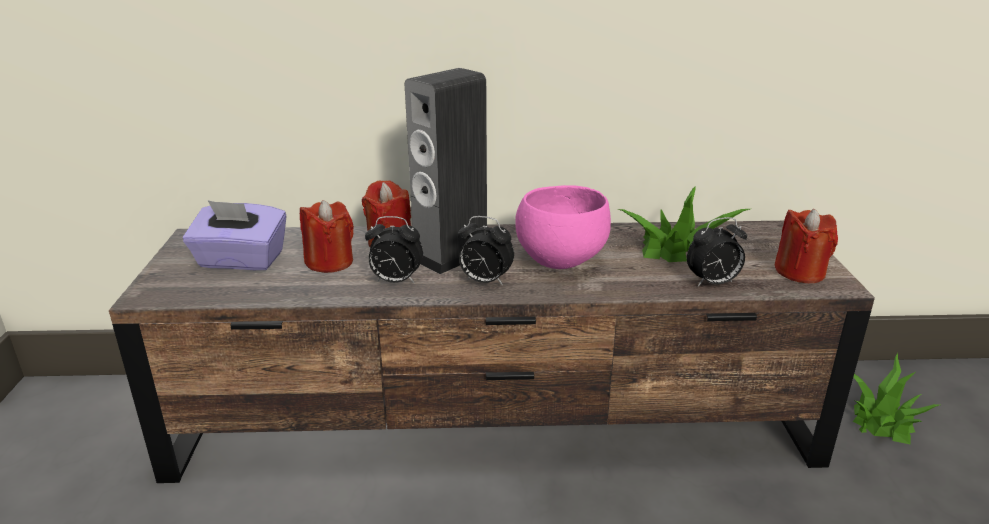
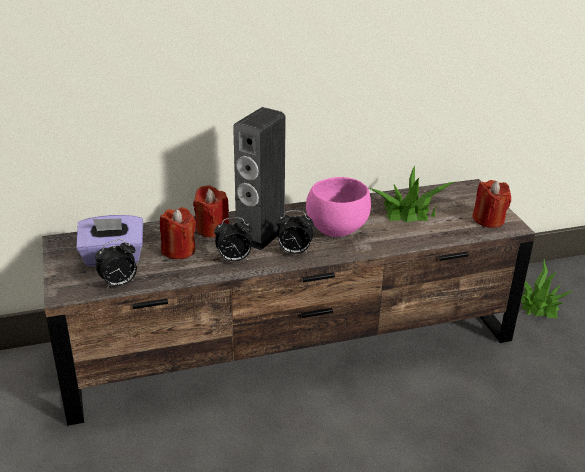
camera: 15 degrees left, 5 degrees up
alarm clock [687,217,747,286] -> alarm clock moved to [95,239,137,289]

